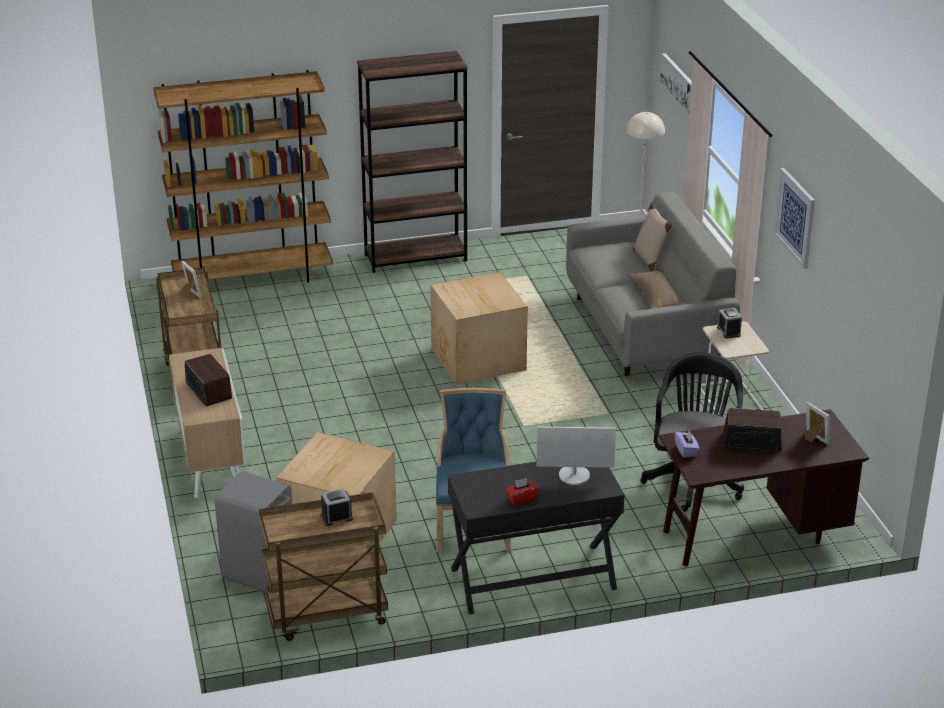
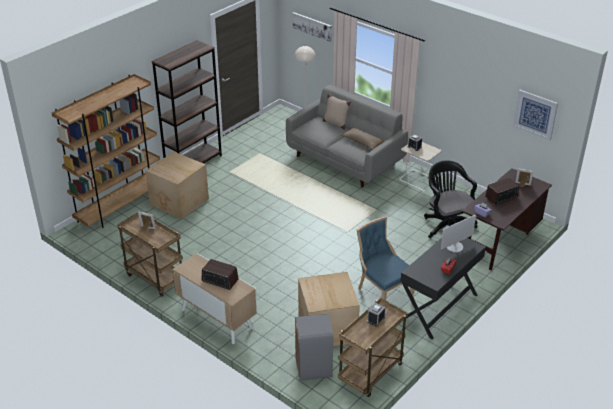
camera: 35 degrees left, 5 degrees up
cardboard box [431,272,528,385] -> cardboard box moved to [145,152,209,220]
picture [774,168,815,269] -> picture moved to [513,90,558,140]

